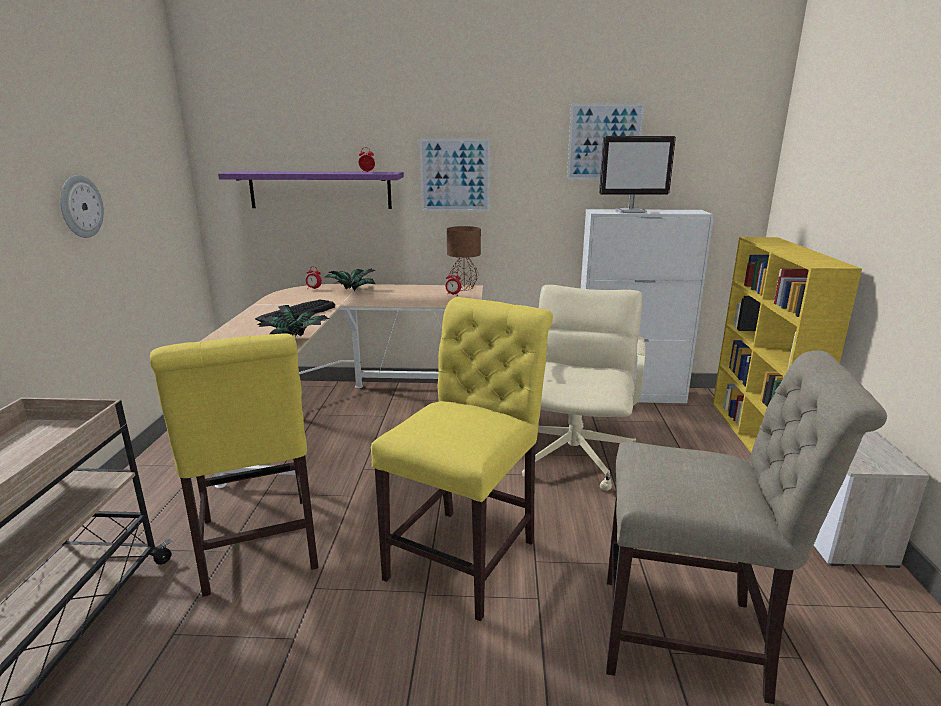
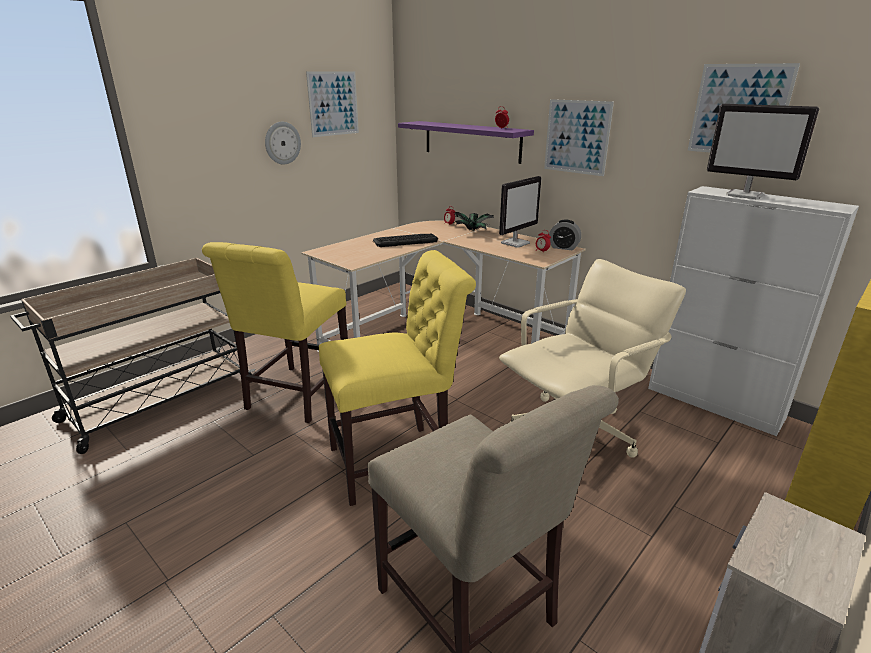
camera: 40 degrees right, 5 degrees up
potted plant [257,305,329,337] -> none
brown table lamp [447,226,481,291] -> alarm clock [549,220,581,250]
none -> picture [306,71,359,137]
none -> monitor [499,176,541,247]

